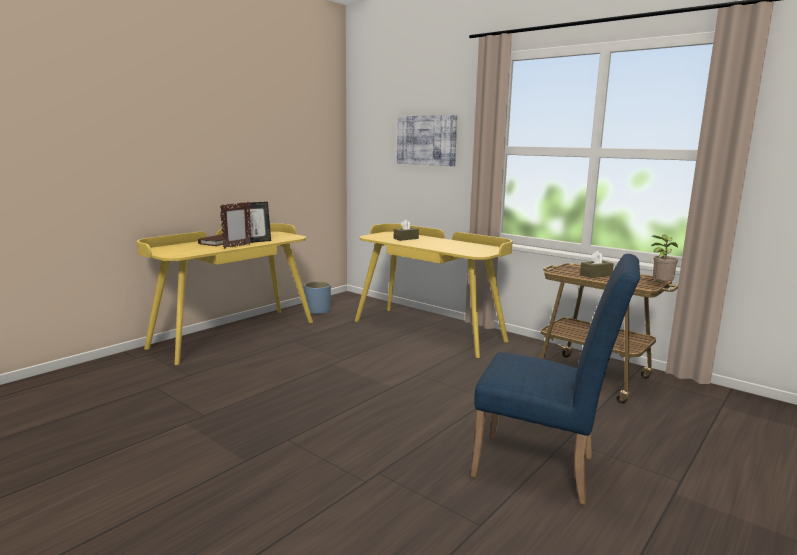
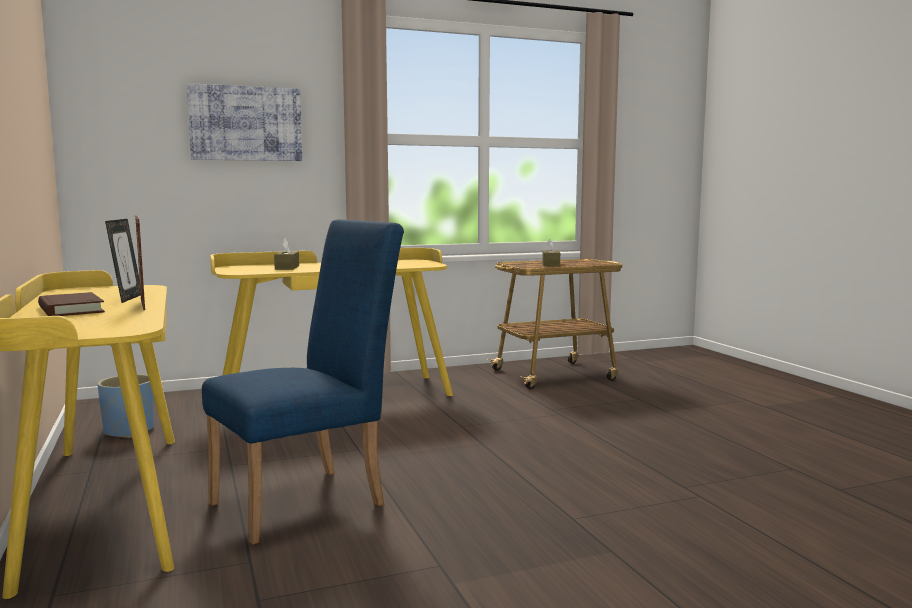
camera: 60 degrees left, 5 degrees down
blue chair [471,254,640,505] -> blue chair moved to [202,219,404,545]
potted plant [650,235,678,282] -> none

